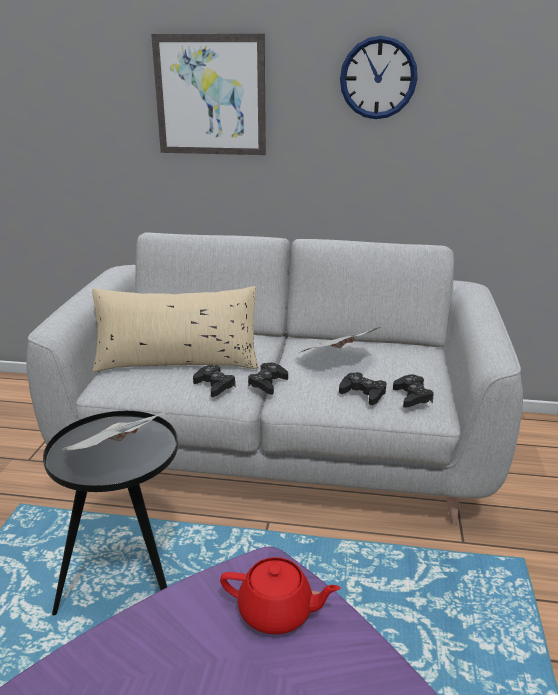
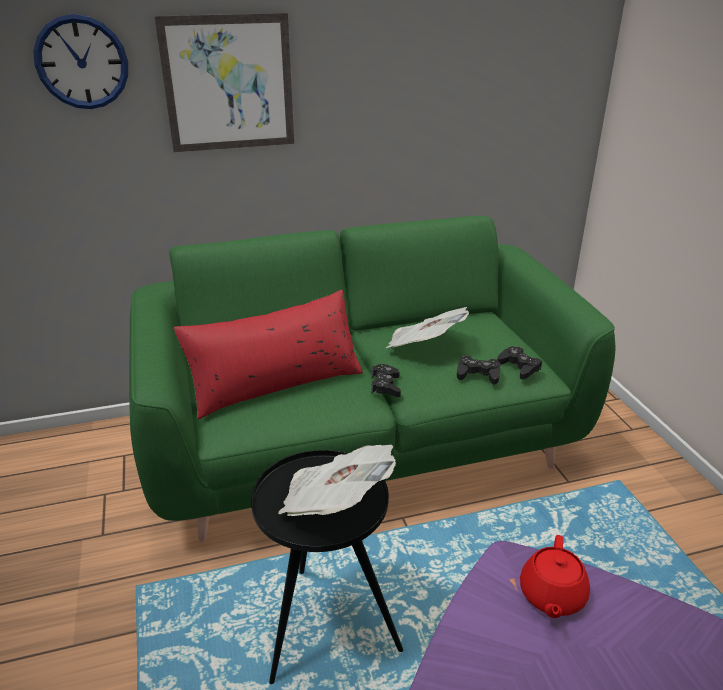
camera: 25 degrees left, 5 degrees up
grey sofa [26,233,523,525] -> green sofa [129,215,615,542]
beige pillow [92,286,258,372] -> red pillow [174,290,363,419]
black game controller [193,365,236,397] -> none
red teapot [220,557,341,634] -> red teapot turned 120 degrees clockwise [520,535,590,618]
wall clock [340,36,418,119] -> wall clock moved to [33,14,128,109]

